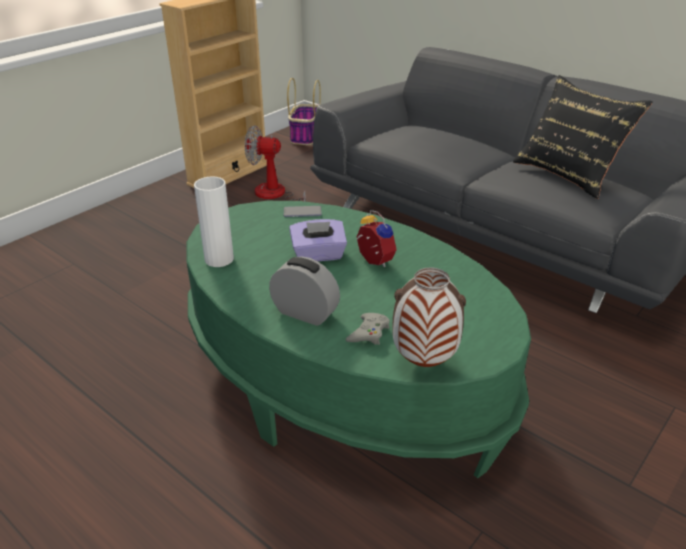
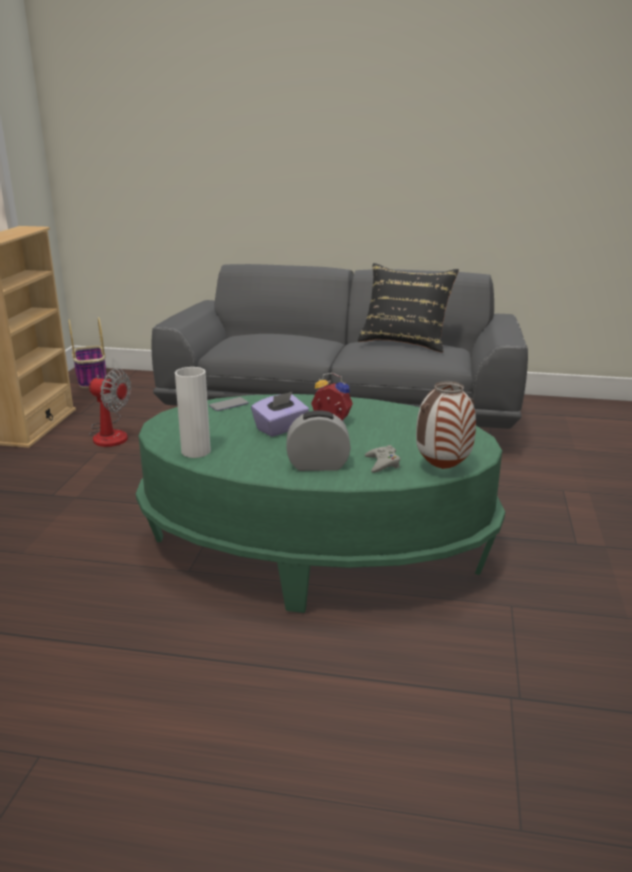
camera: 30 degrees left, 10 degrees down
fan [245,125,306,202] -> fan turned 135 degrees counterclockwise [89,369,131,447]

